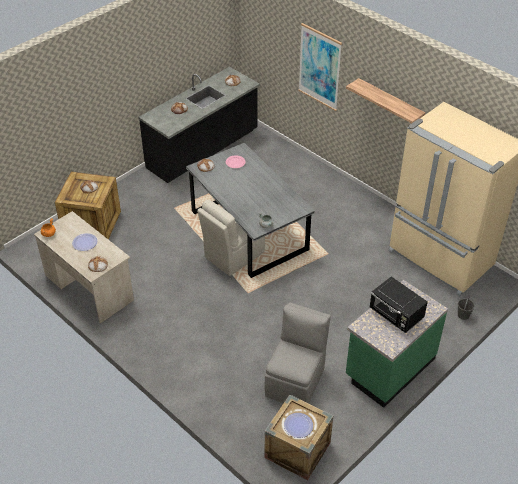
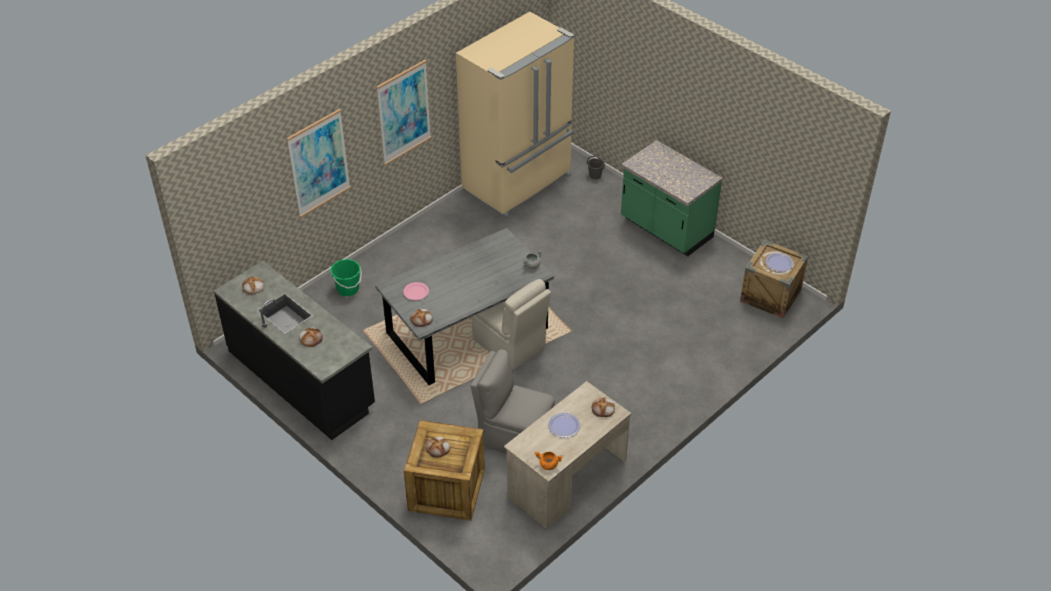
camera: 90 degrees left, 0 degrees up
grey chair [265,302,331,404] -> grey chair moved to [470,349,556,454]
shelf [346,78,425,123] -> picture [376,60,431,166]
black microwave [370,276,428,333] -> none
none -> green bucket [330,259,362,296]

